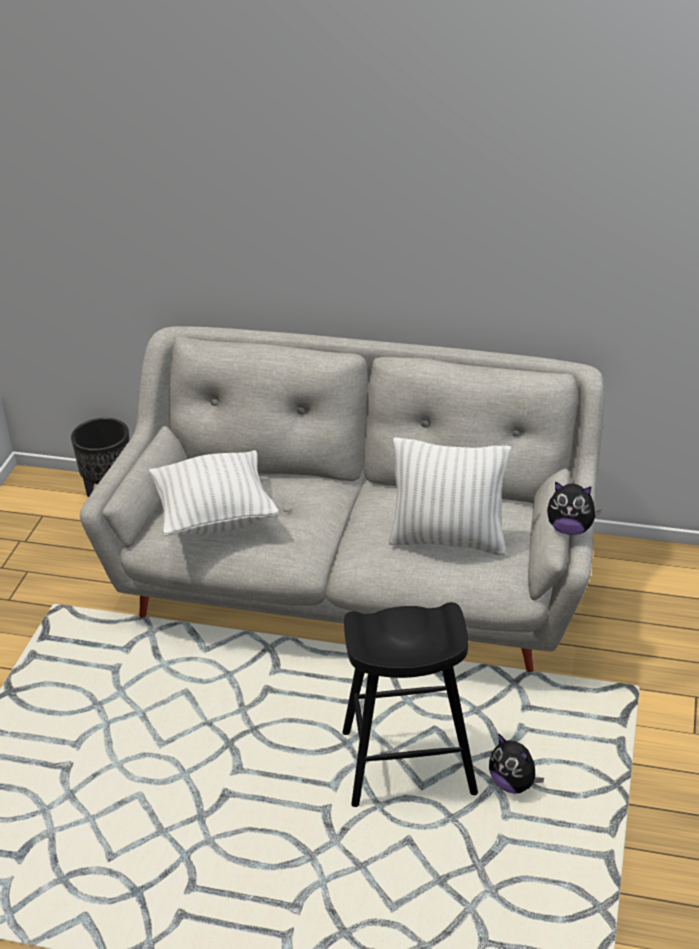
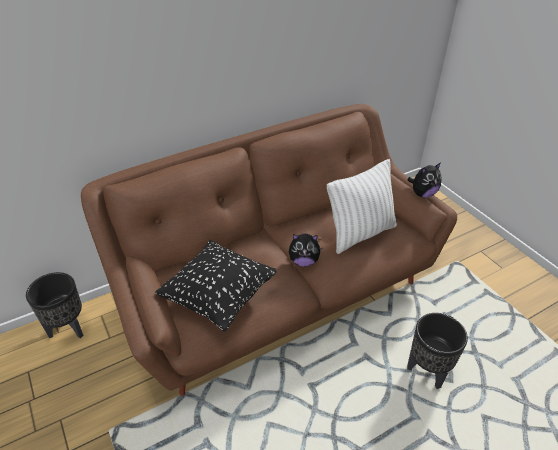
camera: 45 degrees left, 5 degrees up
grey sofa [80,326,605,672] -> brown sofa [81,104,457,396]
white pillow [149,450,279,536] -> black pillow [155,240,277,331]
black stool [342,602,478,807] -> black planter [407,313,468,389]
plush toy [489,733,544,794] -> plush toy moved to [289,234,323,267]

